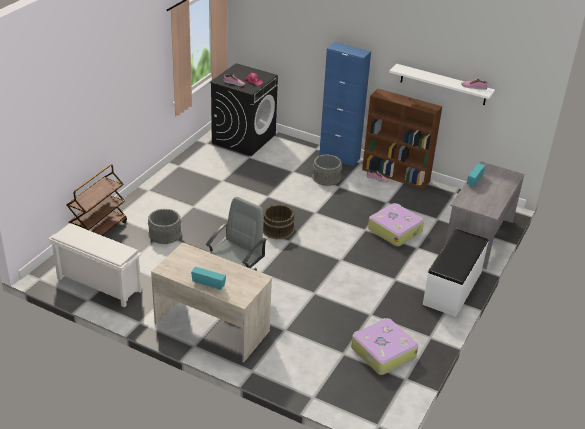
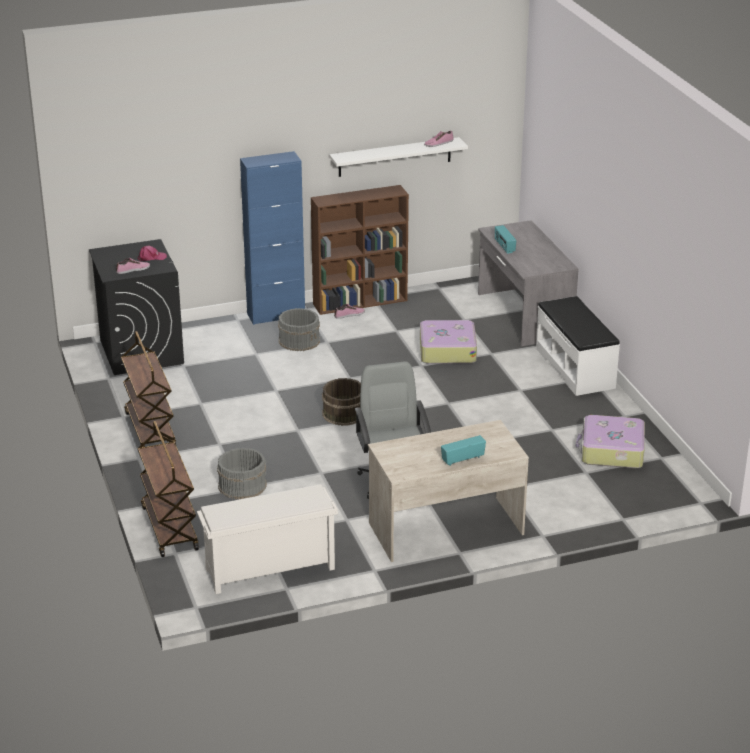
camera: 45 degrees left, 5 degrees down
none -> brown cart [121,331,176,447]

